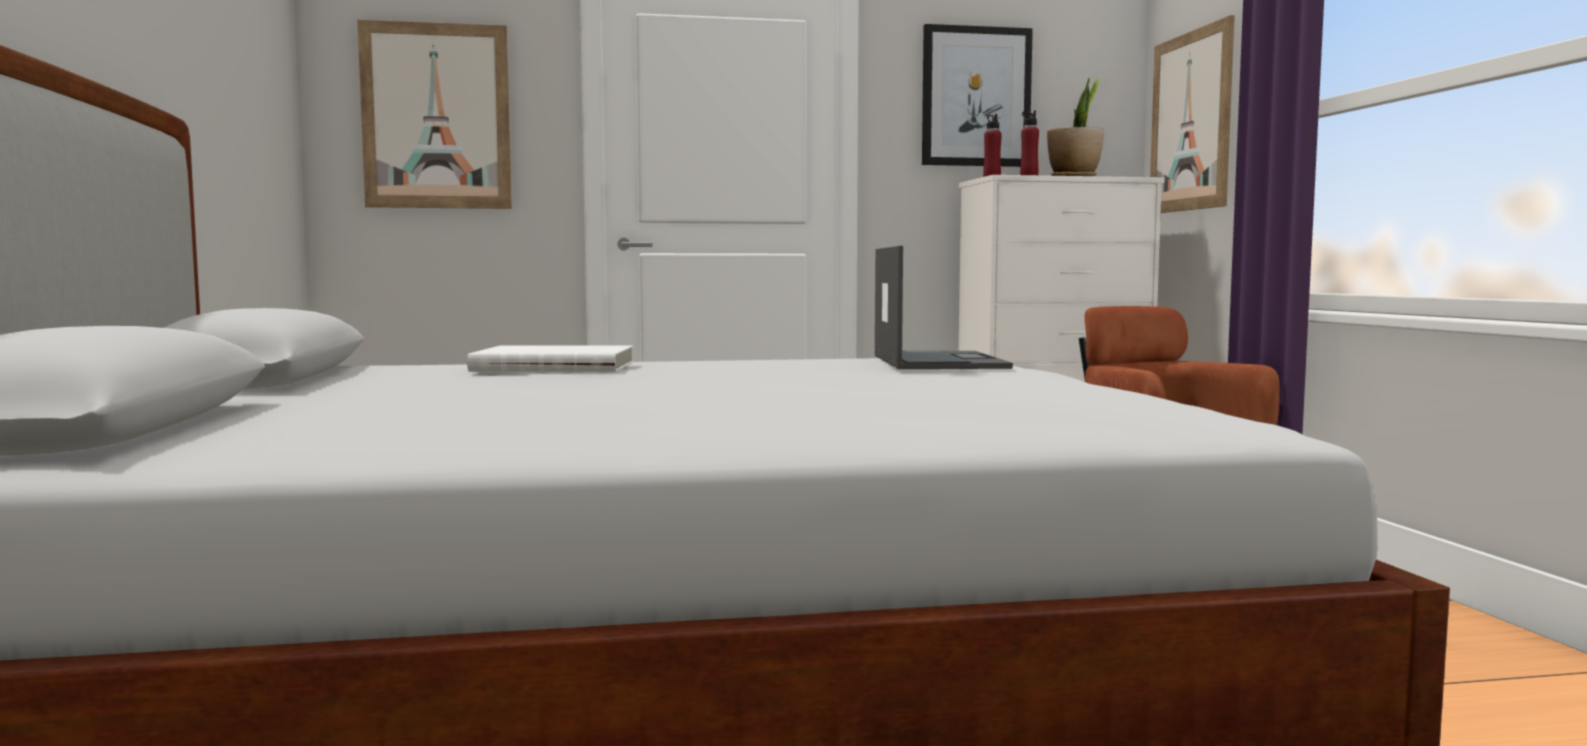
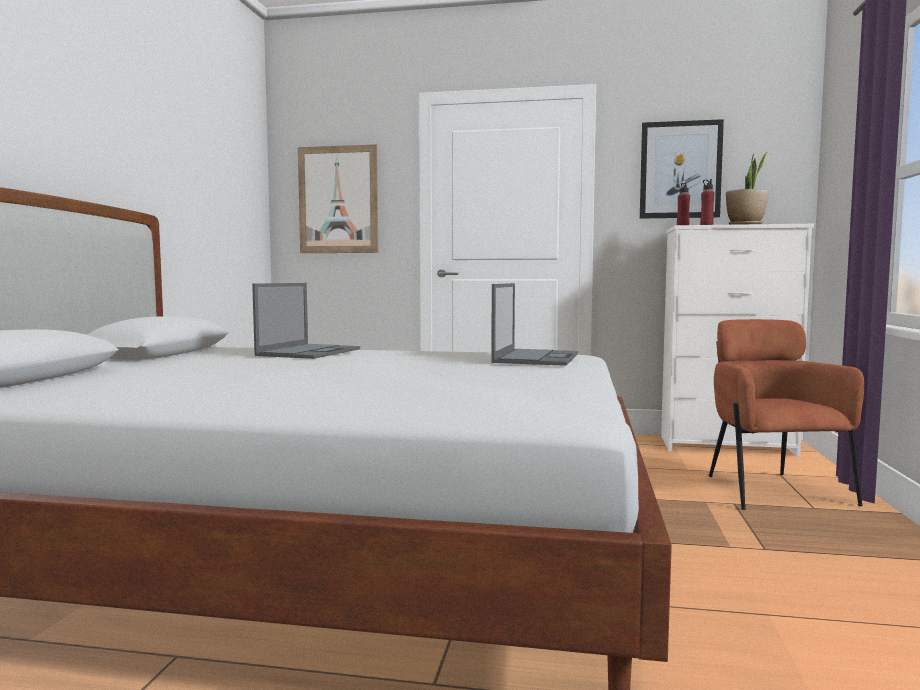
camera: 20 degrees right, 0 degrees up
white book [467,346,633,372] -> laptop [252,283,360,359]
picture [1150,15,1235,213] -> none

